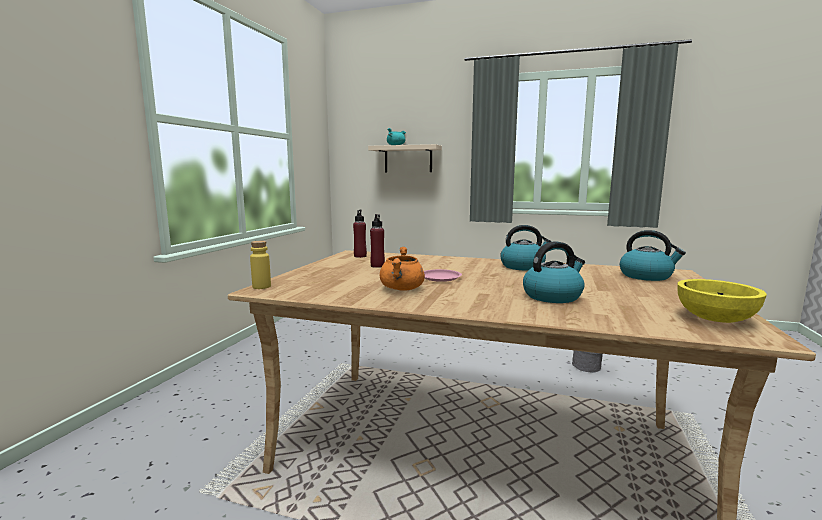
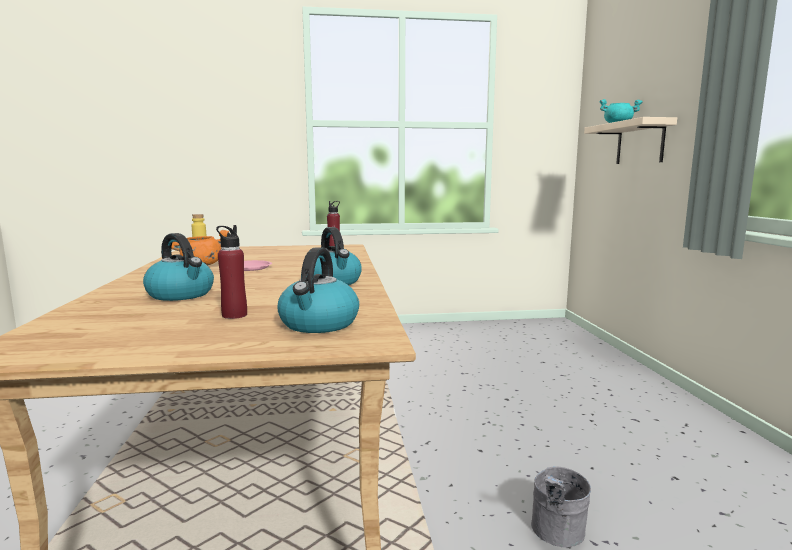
camera: 65 degrees right, 0 degrees up
red bottle [370,214,385,268] -> red bottle moved to [216,225,247,319]
yellow bowl [677,279,767,323] -> none

